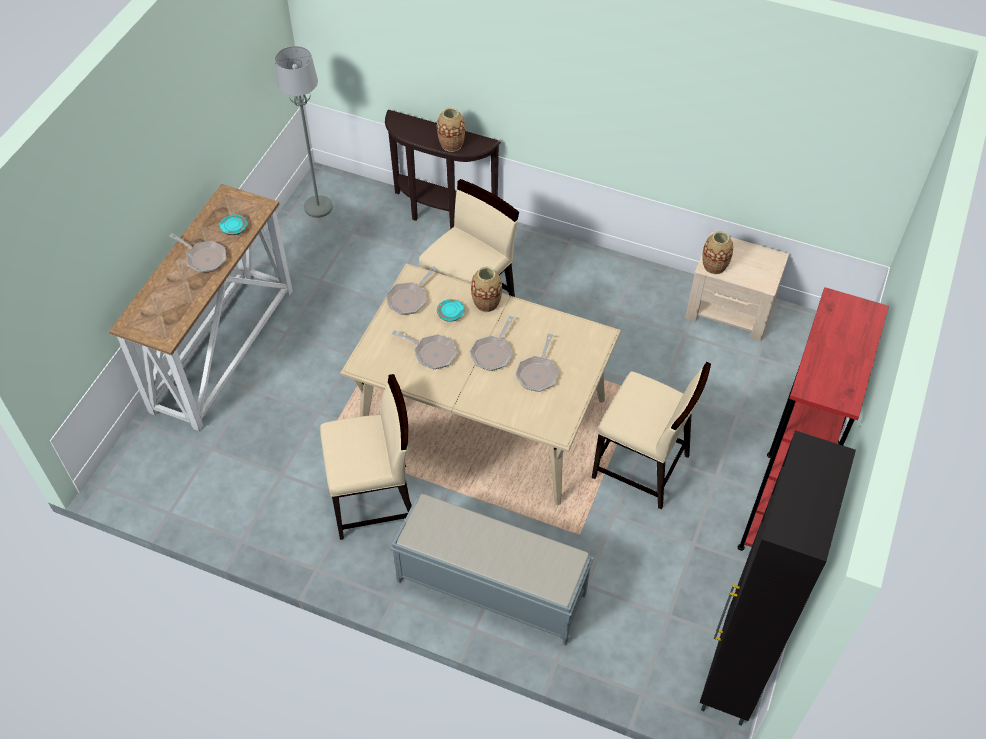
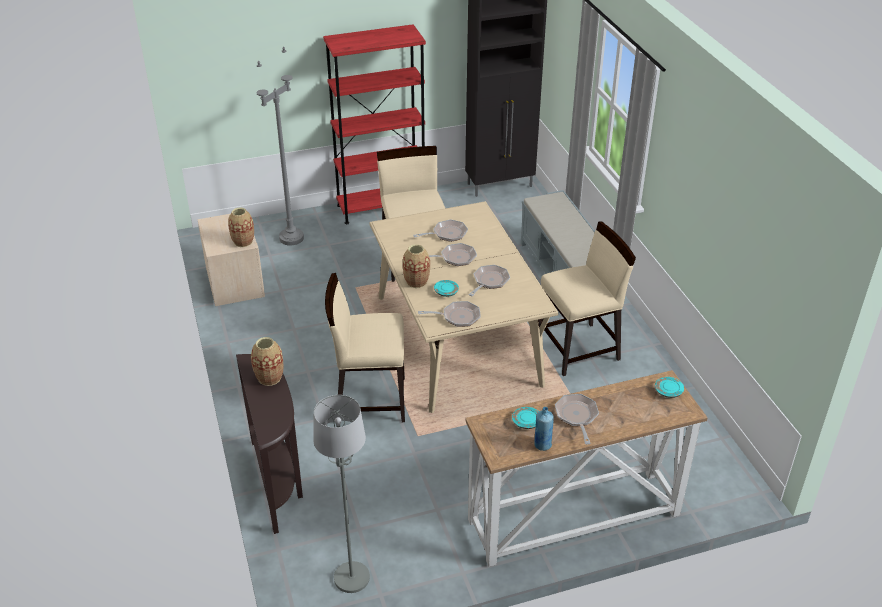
camera: 130 degrees left, 15 degrees down
beige chair [320,374,412,540] -> beige chair turned 120 degrees clockwise [541,221,636,376]
frying pan [392,330,457,369] -> frying pan turned 45 degrees clockwise [469,265,510,296]
none -> grey floor lamp [257,47,304,246]
none -> blue bottle [534,407,554,451]
none -> turquoise plate [655,377,684,398]

